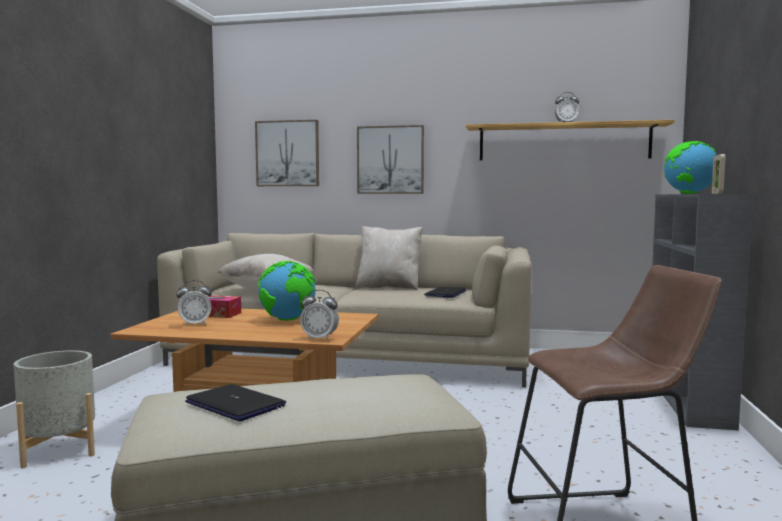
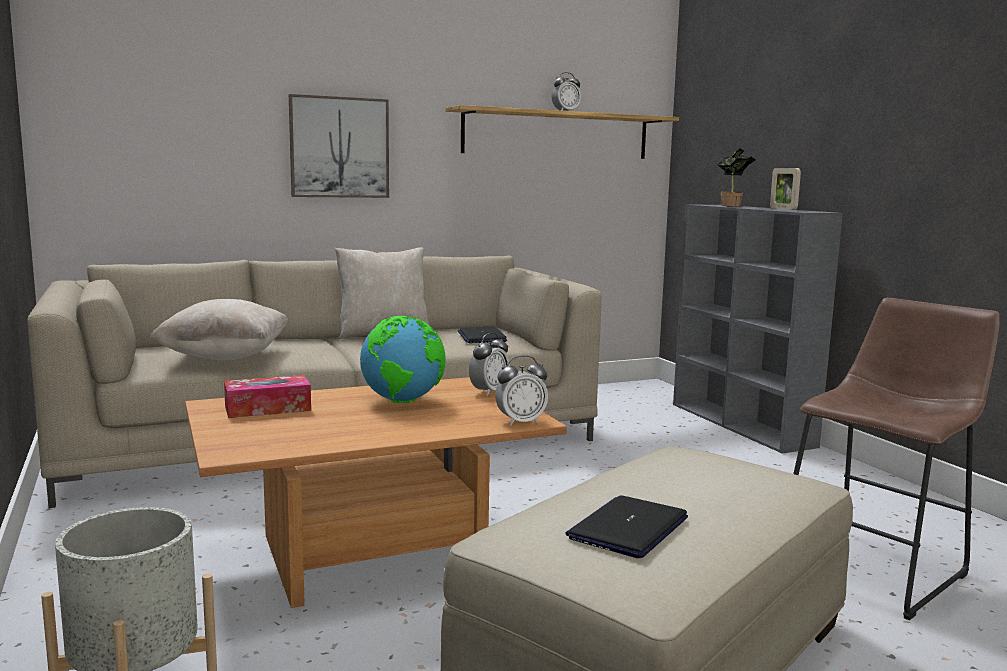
camera: 35 degrees left, 5 degrees up
alarm clock [176,280,212,326] -> alarm clock moved to [469,333,510,396]
laptop [185,384,286,421] -> laptop turned 60 degrees counterclockwise [566,495,688,558]
picture [255,120,319,186] -> none
globe [664,141,717,194] -> potted plant [716,148,756,206]

